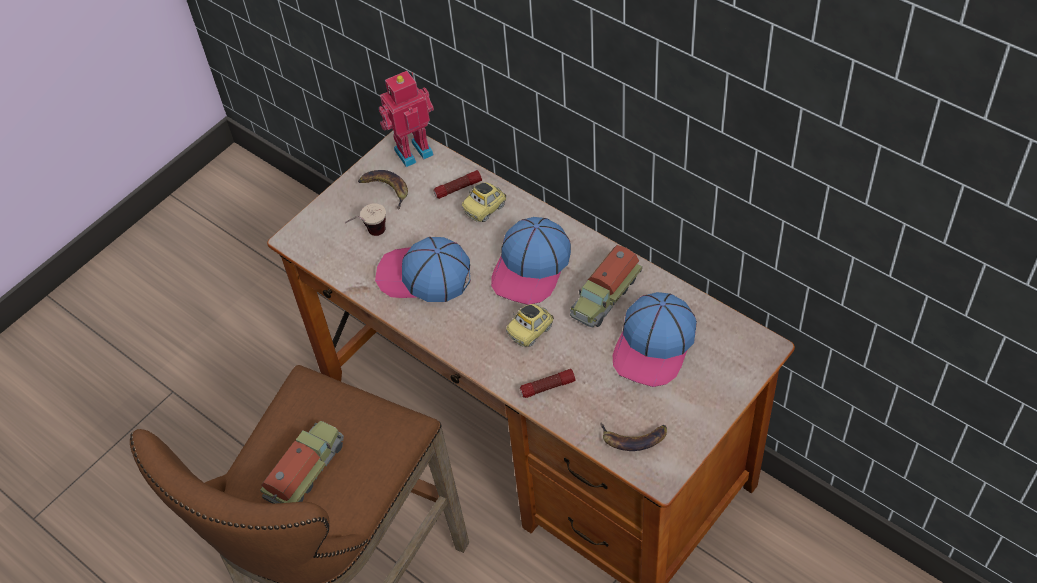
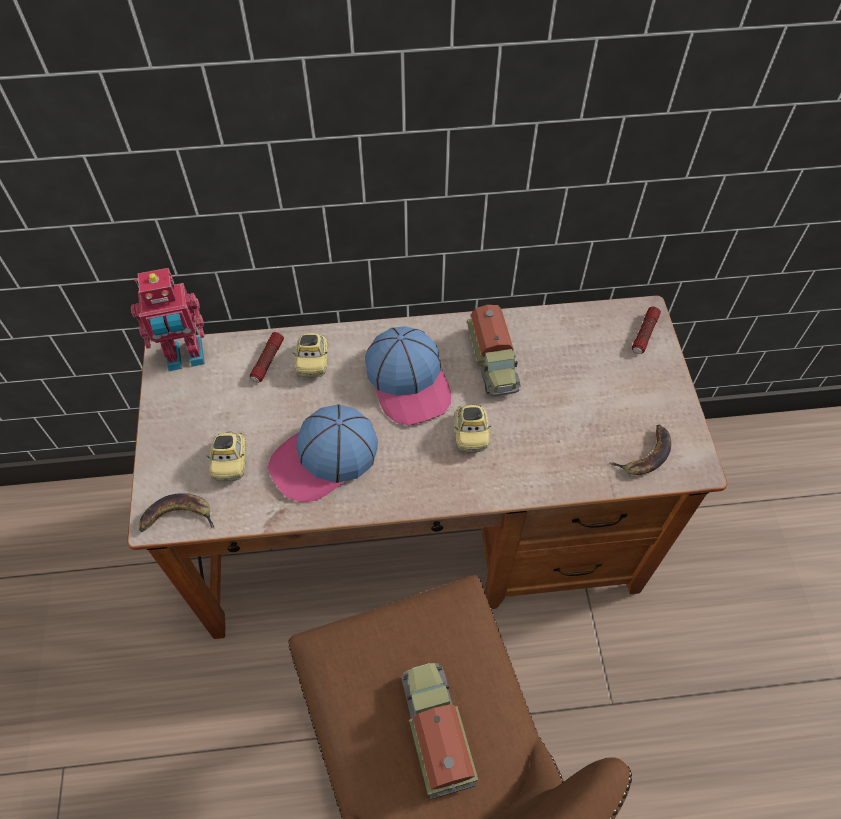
camera: 50 degrees left, 5 degrees up
cup [345,203,386,236] -> toy car [206,431,246,481]
banana [358,170,408,210] -> banana moved to [139,493,214,532]
toy robot [379,71,434,167] -> toy robot turned 120 degrees counterclockwise [131,268,205,371]
flashlight [520,369,576,398] -> flashlight moved to [632,307,661,354]
cap [613,292,697,387] -> none

